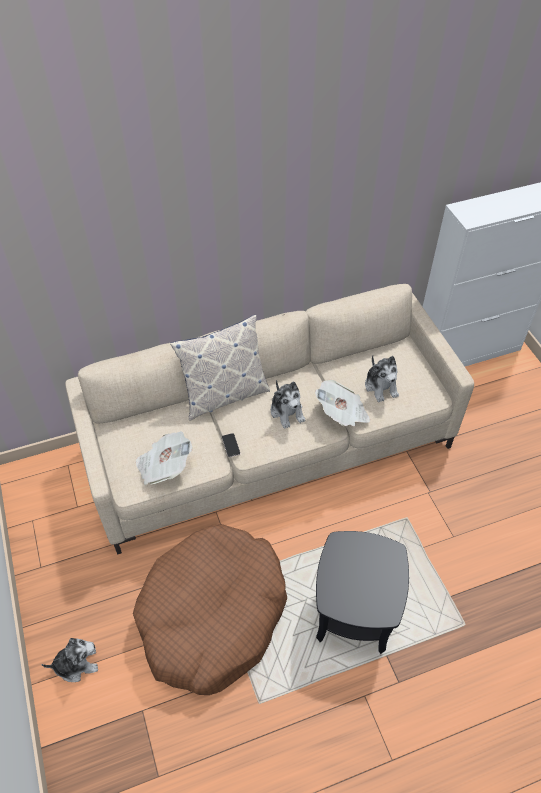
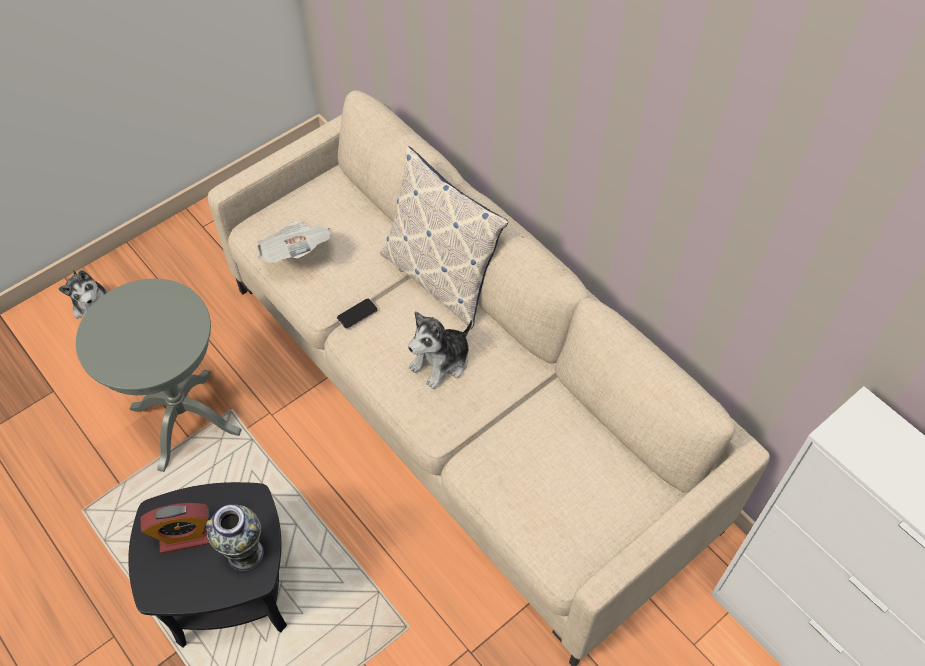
camera: 70 degrees right, 5 degrees up
brown dog bed [133,524,287,695] -> grey side table [76,279,242,472]
newspaper [315,380,370,427] -> none
plush toy [365,355,399,402] -> none
none -> alarm clock [140,503,210,553]
none -> vase [206,505,264,572]

